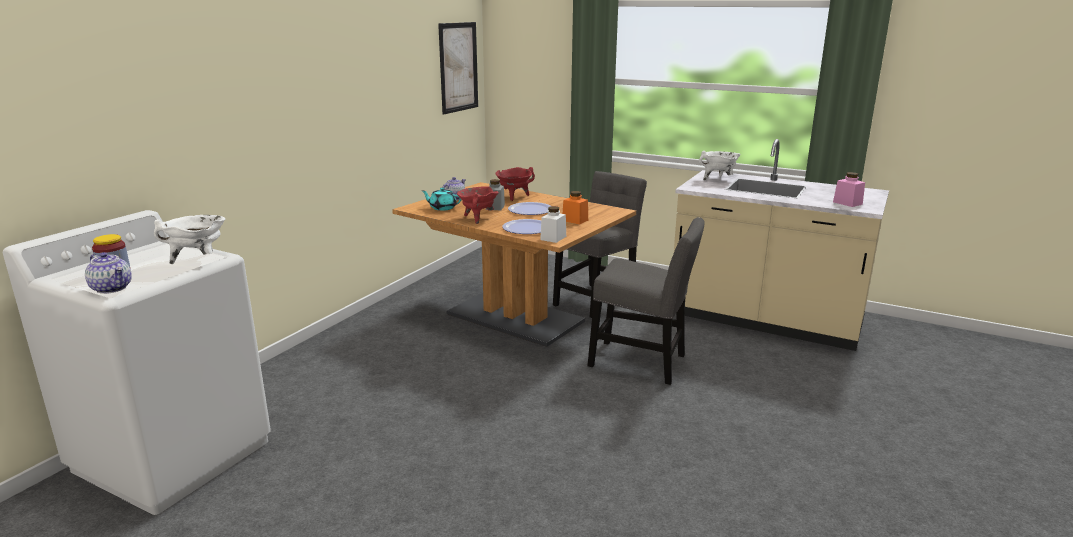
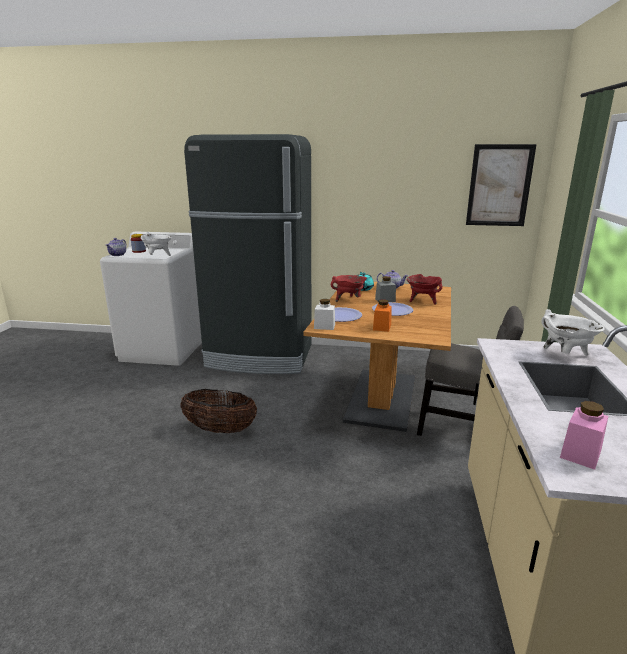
camera: 70 degrees right, 0 degrees up
grey chair [587,217,705,385] -> none
none -> basket [180,389,257,433]
none -> black fridge [184,134,311,374]

